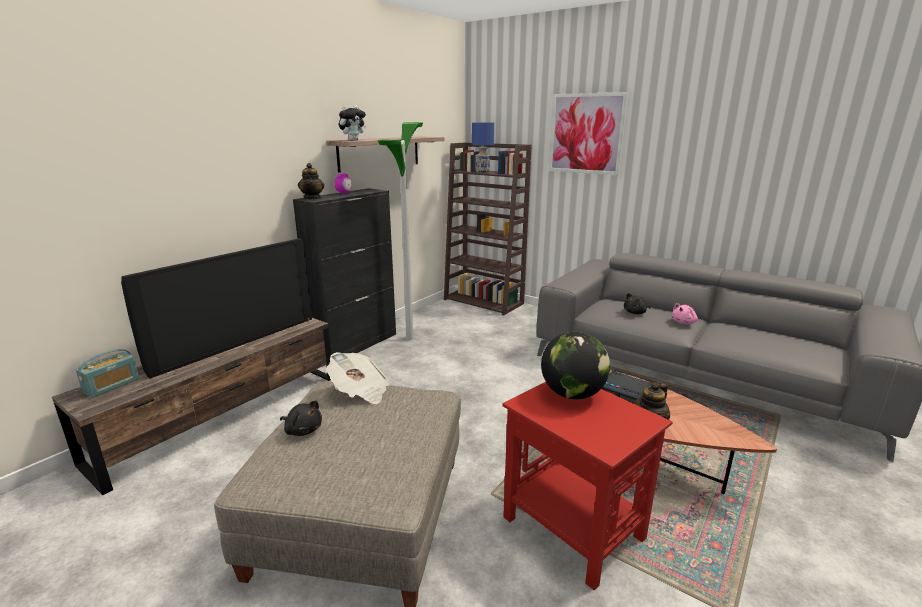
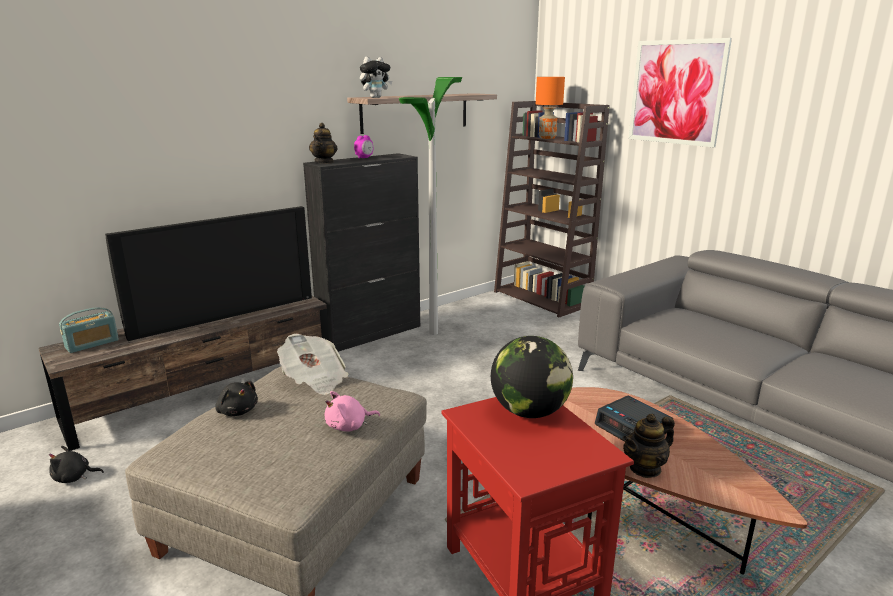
camera: 15 degrees right, 0 degrees up
blue table lamp [472,123,494,173] -> orange table lamp [536,77,565,139]
black plush toy [624,293,650,314] -> black plush toy moved to [49,446,104,483]
pink plush toy [671,303,698,324] -> pink plush toy moved to [325,391,380,432]

